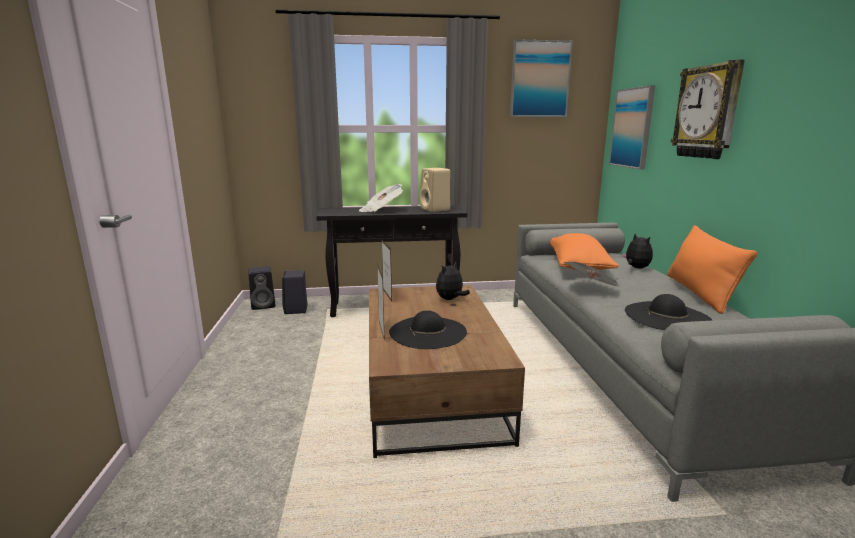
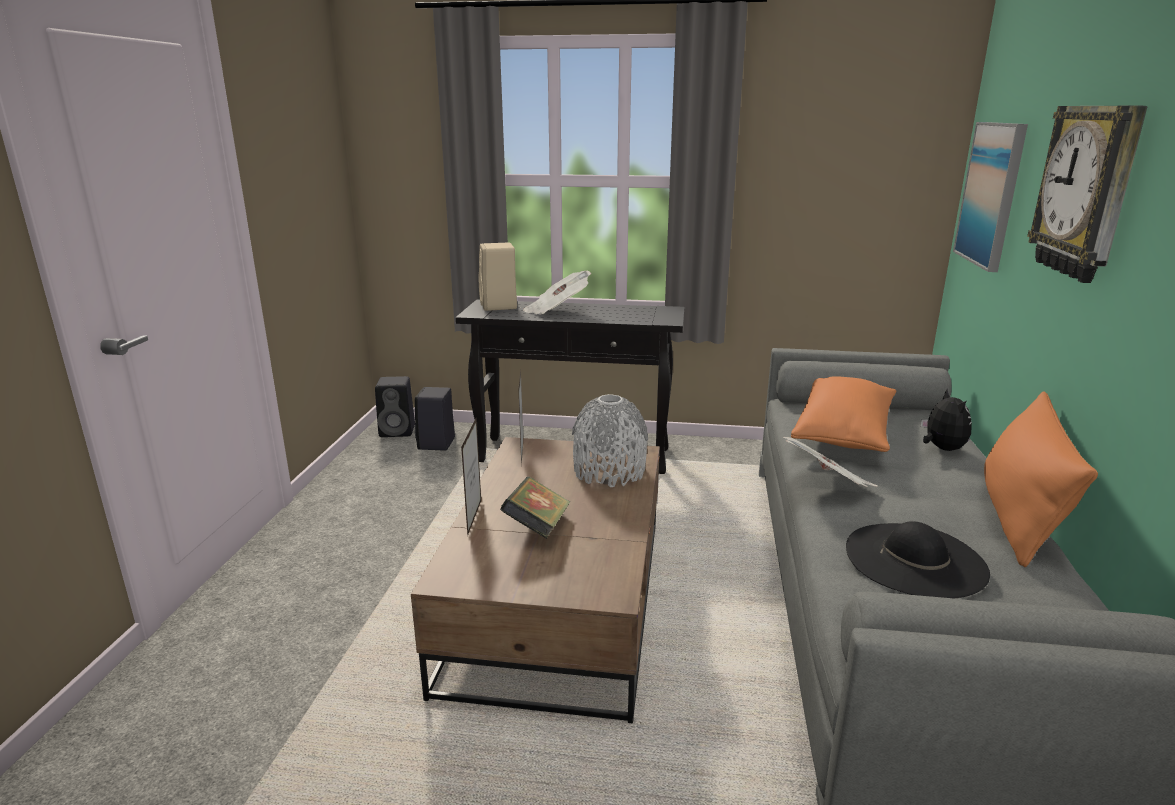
camera: 15 degrees right, 5 degrees up
black hat [389,310,467,349] -> book [500,476,570,539]
beige speaker [420,168,450,212] -> beige speaker moved to [479,243,517,311]
plush toy [436,262,470,300] -> grey vase [572,394,648,487]
picture [510,39,573,117] -> none

